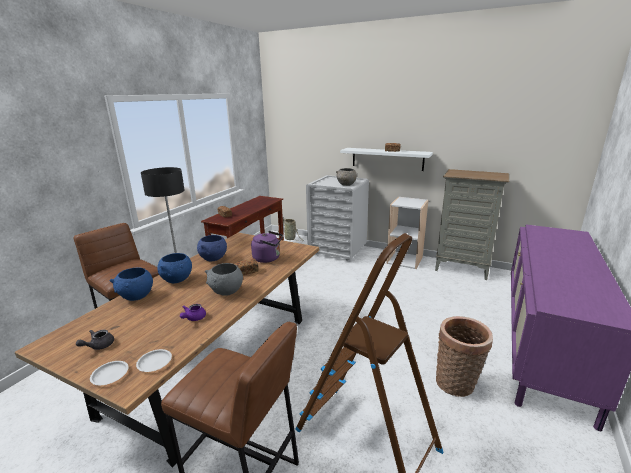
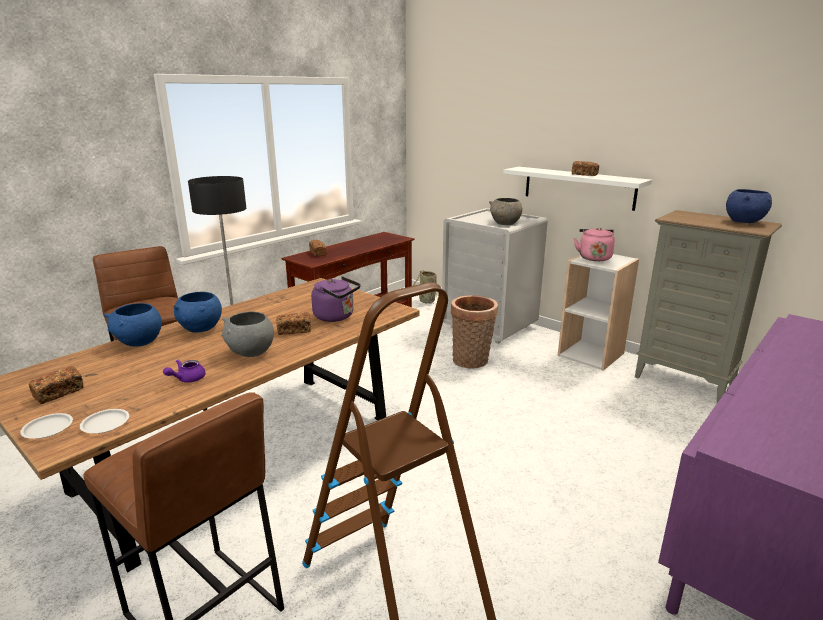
camera: 15 degrees right, 0 degrees up
grey teapot [76,330,114,350] -> bread [29,366,84,404]
blue bowl [197,235,227,261] -> blue bowl moved to [726,189,772,223]
basket [436,316,493,397] -> basket moved to [451,295,498,369]
none -> pink kettle [574,227,615,261]

